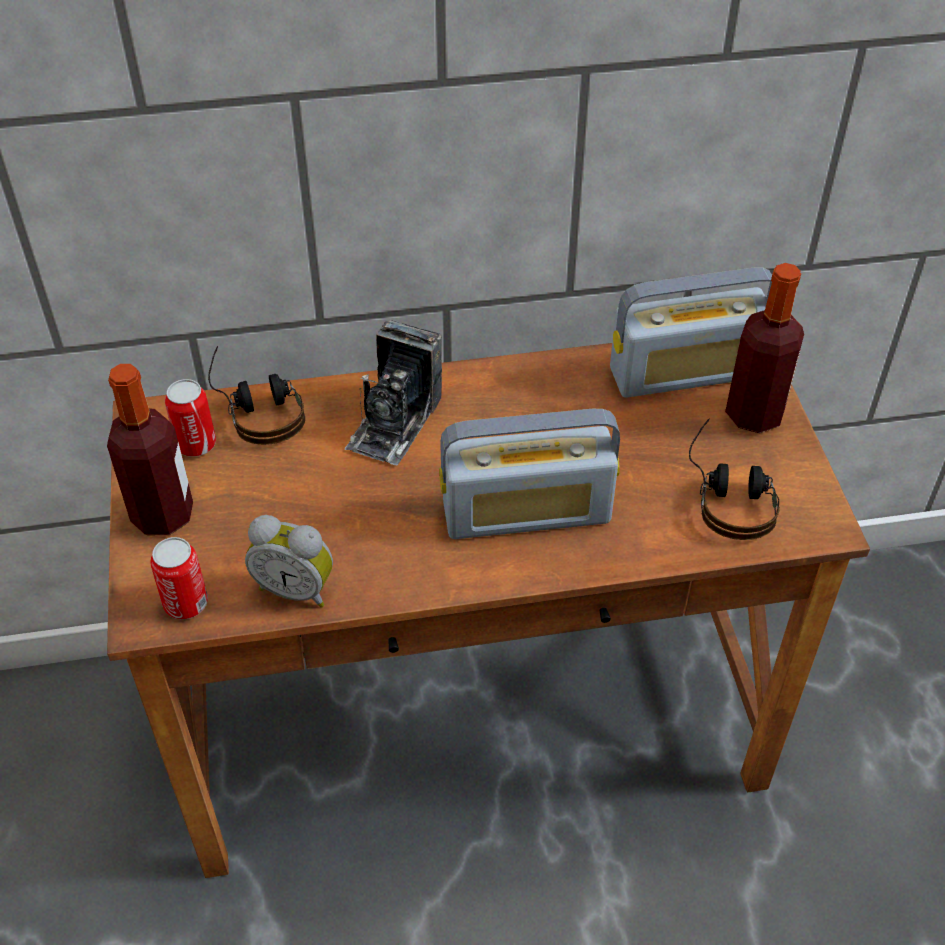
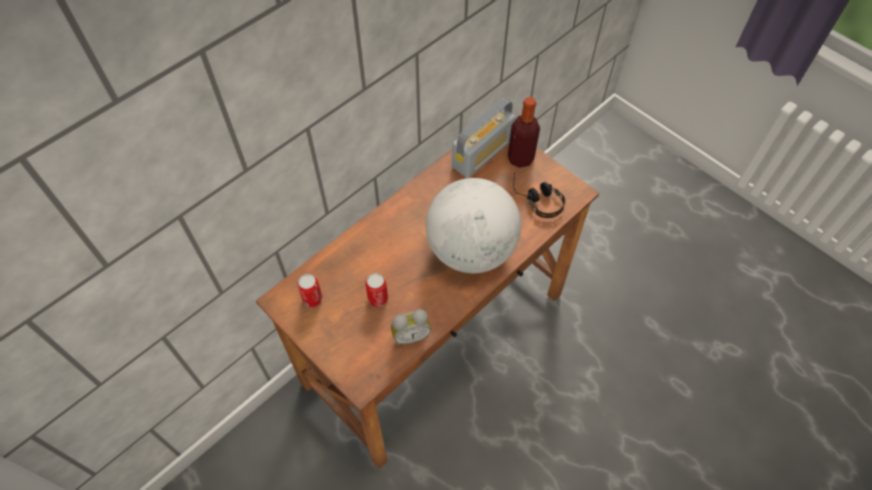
camera: 35 degrees left, 10 degrees up
bottle [107,364,193,535] -> none
can [150,537,208,619] -> can moved to [366,273,388,307]
headphones [208,346,305,445] -> none
camera [345,320,442,465] -> none
radio [439,409,620,539] -> globe [426,178,521,273]

